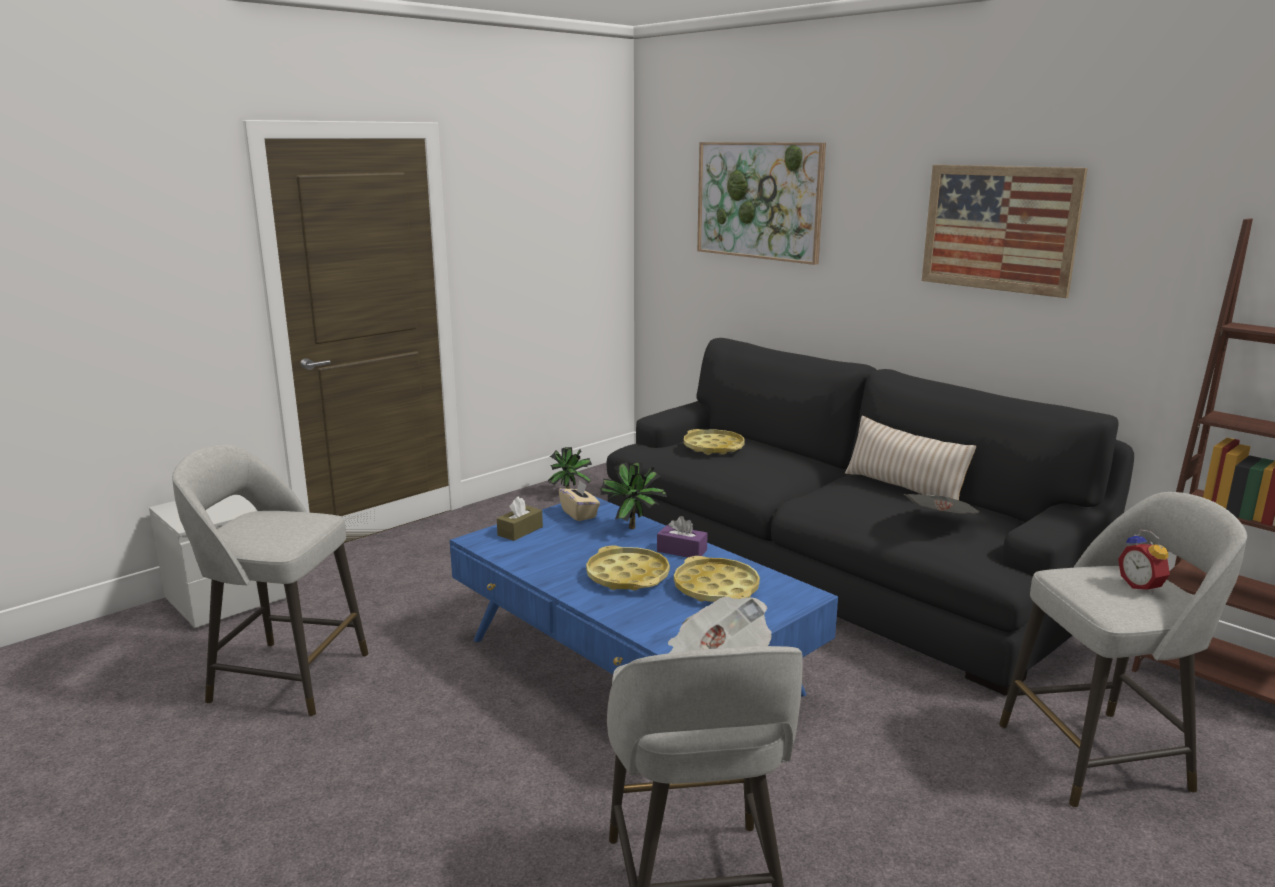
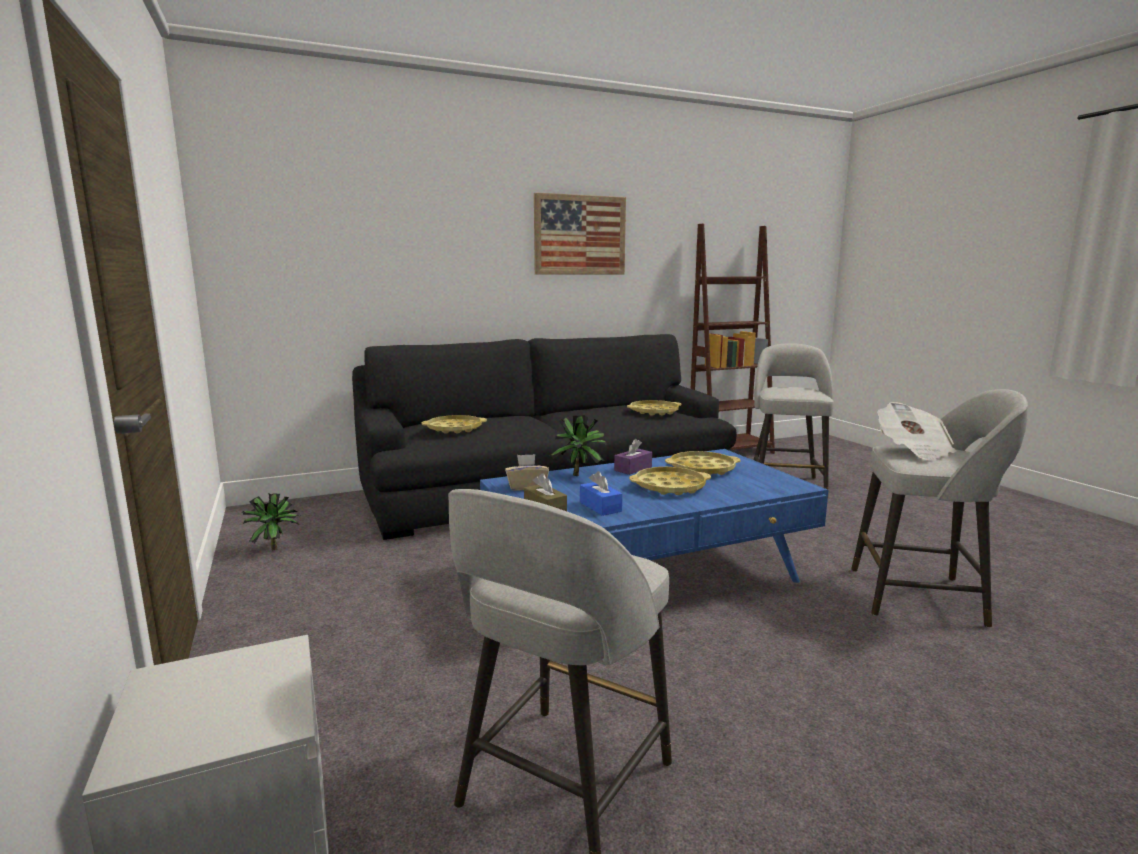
camera: 70 degrees left, 5 degrees down
picture [697,142,826,265] -> none
beige pillow [845,416,976,500] -> none
newspaper [903,494,980,514] -> yellow tray [627,400,681,416]
alarm clock [1118,530,1170,594] -> none
none -> blue tissue box [580,471,623,516]

